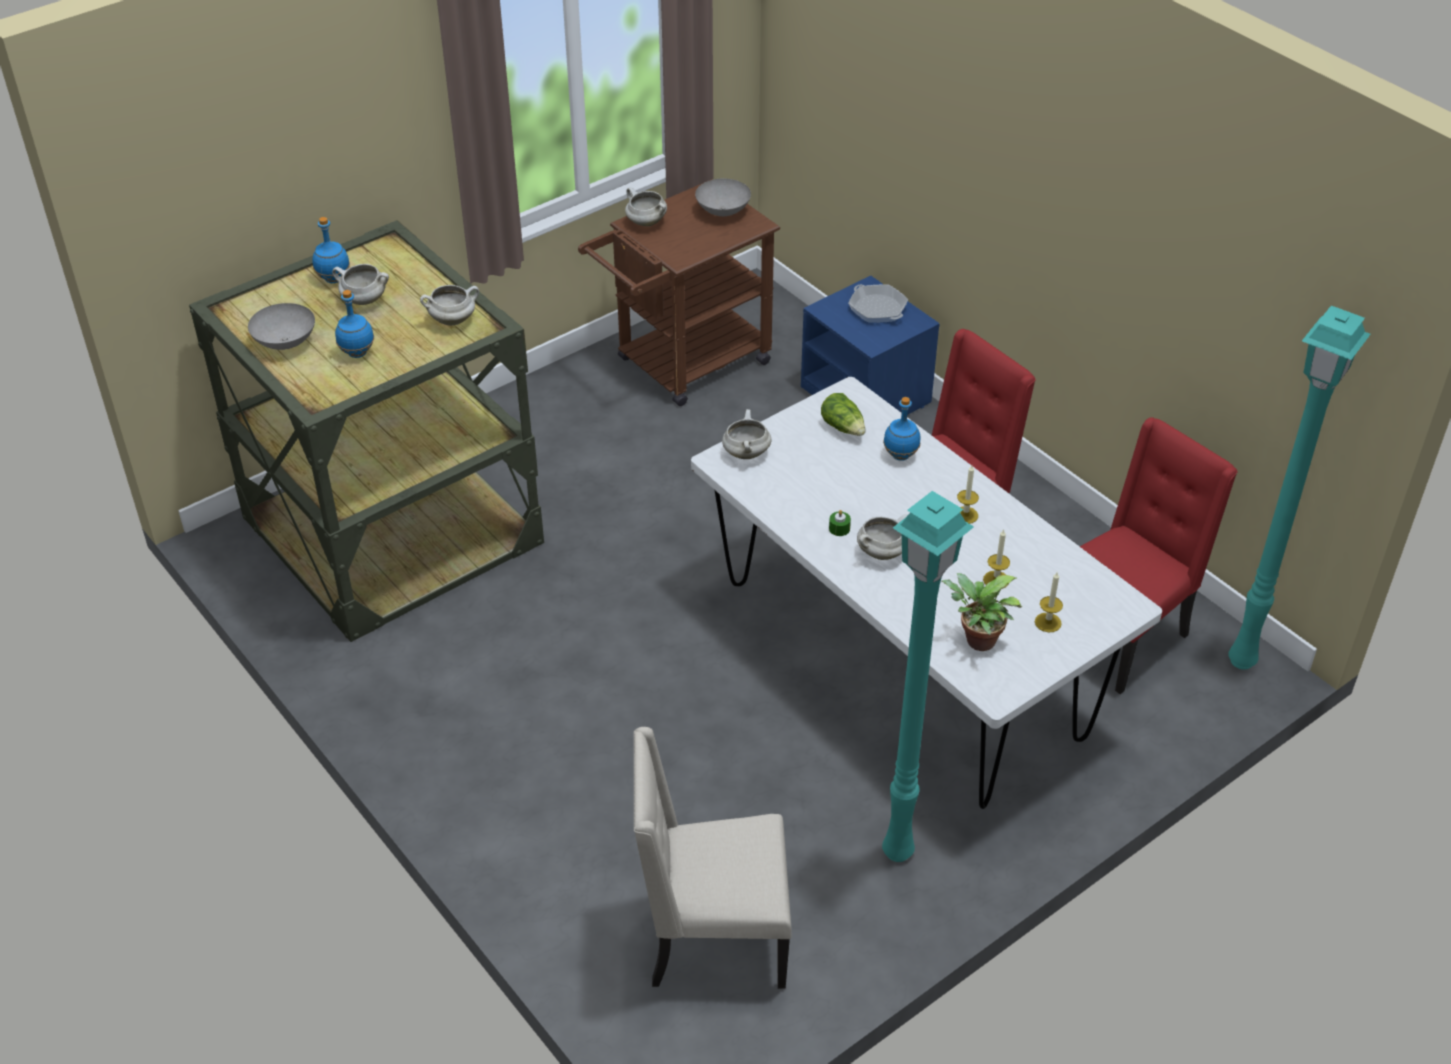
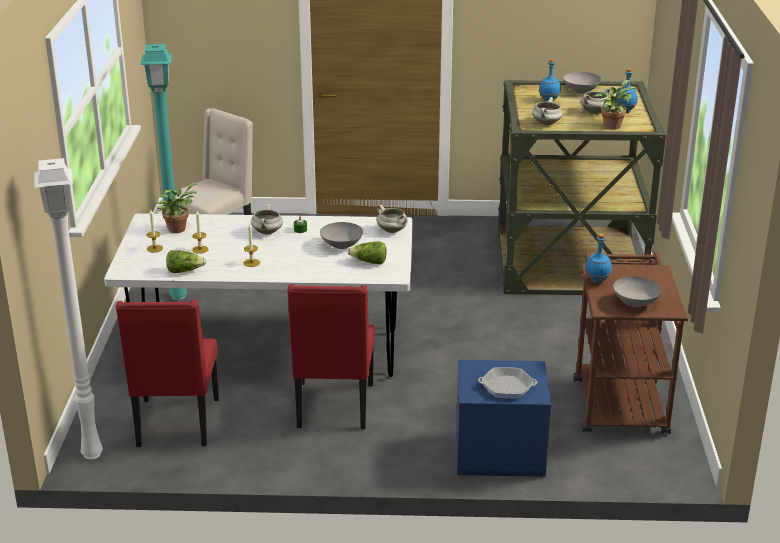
camera: 130 degrees right, 15 degrees down
white cooking pot [625,187,667,226] -> none
blue bottle [883,397,921,461] -> blue bottle moved to [585,234,612,284]
turquoise floor lamp [1228,306,1370,670] -> white floor lamp [34,158,103,460]
none -> lettuce [166,250,207,273]
none -> grey bowl [320,222,363,249]
none -> potted plant [594,80,635,130]

